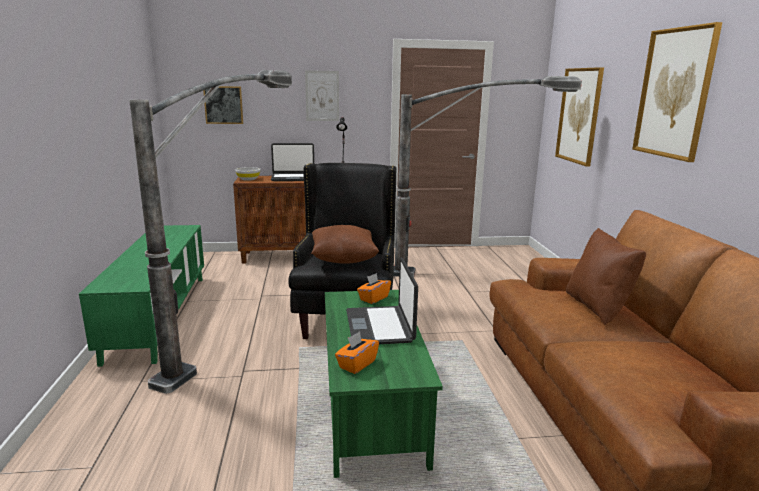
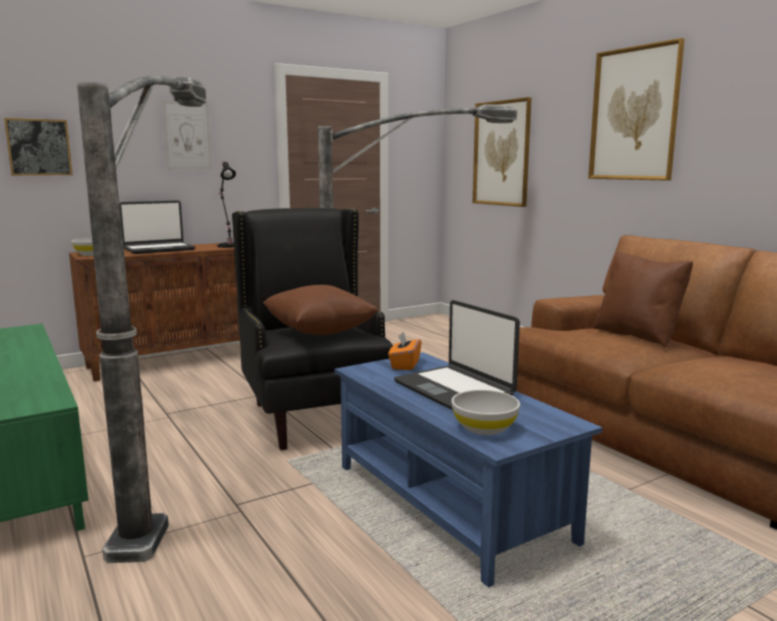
camera: 25 degrees left, 5 degrees down
green coffee table [325,290,443,478] -> blue coffee table [335,352,602,587]
orange tissue box [335,332,379,374] -> white bowl [451,390,520,435]

